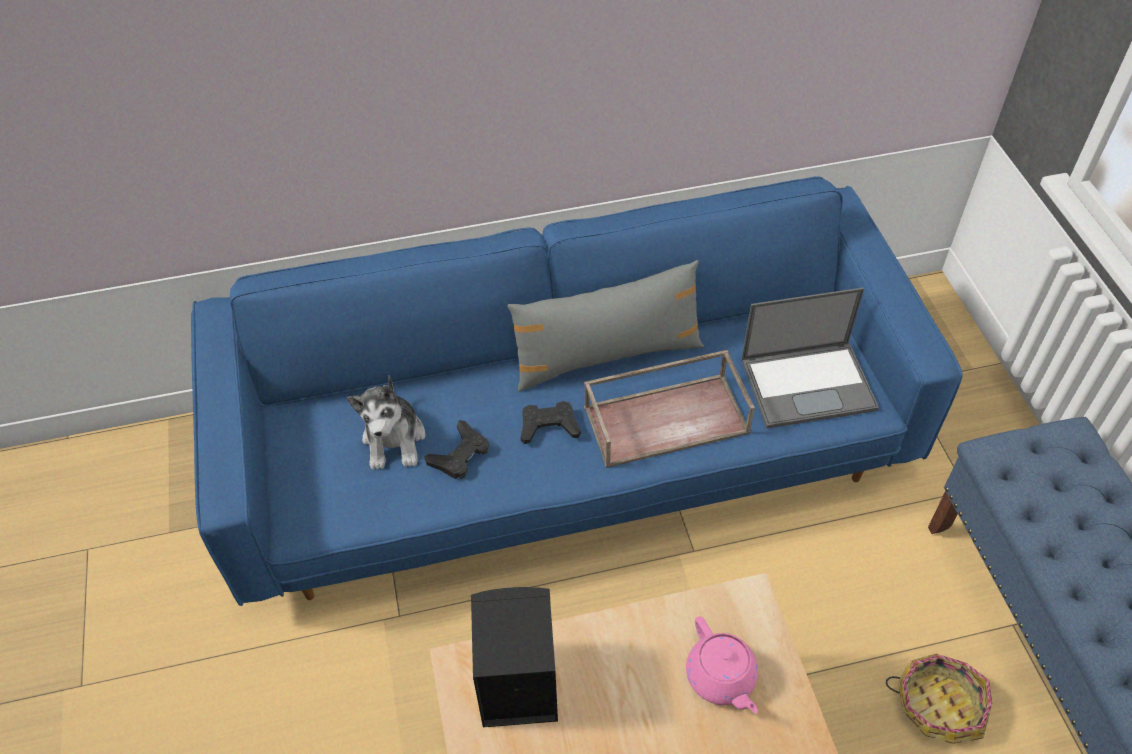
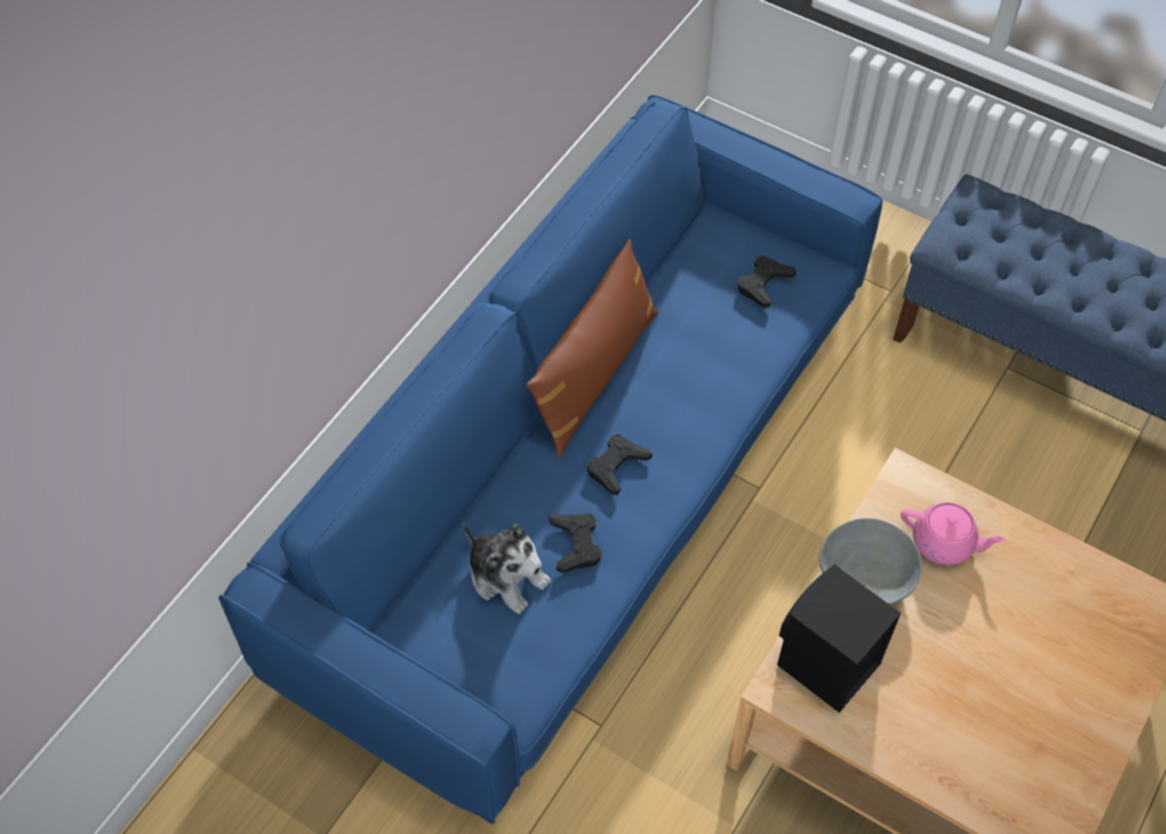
camera: 45 degrees left, 5 degrees up
grey pillow [507,260,704,391] -> brown pillow [526,239,659,458]
brown tray [584,350,755,468] -> none
laptop [741,287,879,429] -> black game controller [738,256,797,308]
basket [886,654,992,744] -> none
none -> grey bowl [819,518,922,605]

